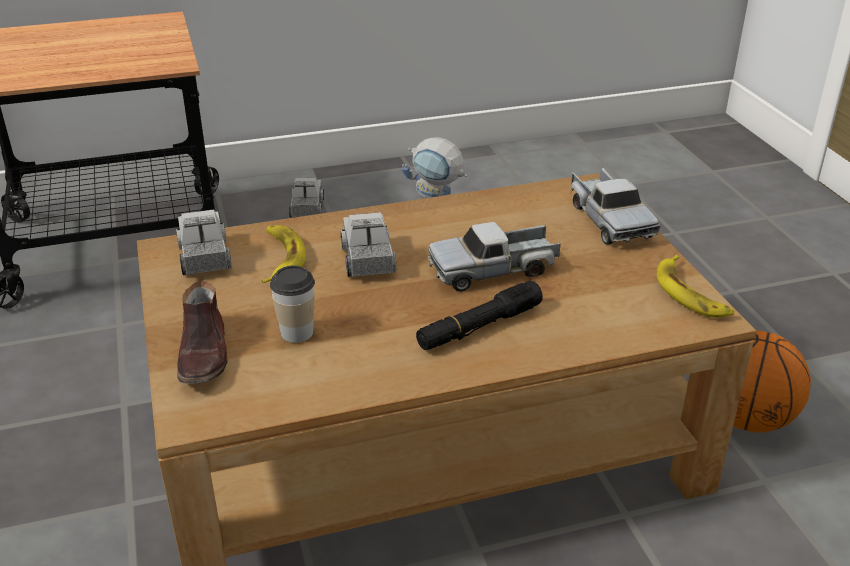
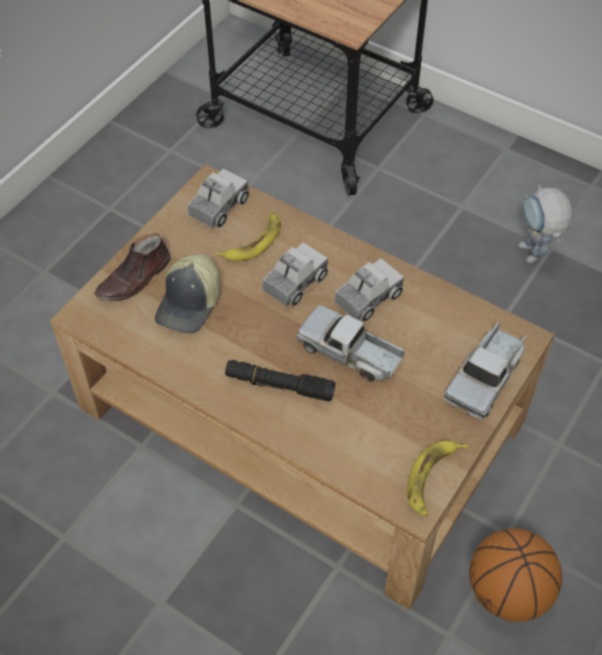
camera: 50 degrees right, 20 degrees up
cup [270,265,315,343] -> cap [155,254,220,333]
toy truck [289,178,324,218] -> toy truck moved to [334,259,404,322]

